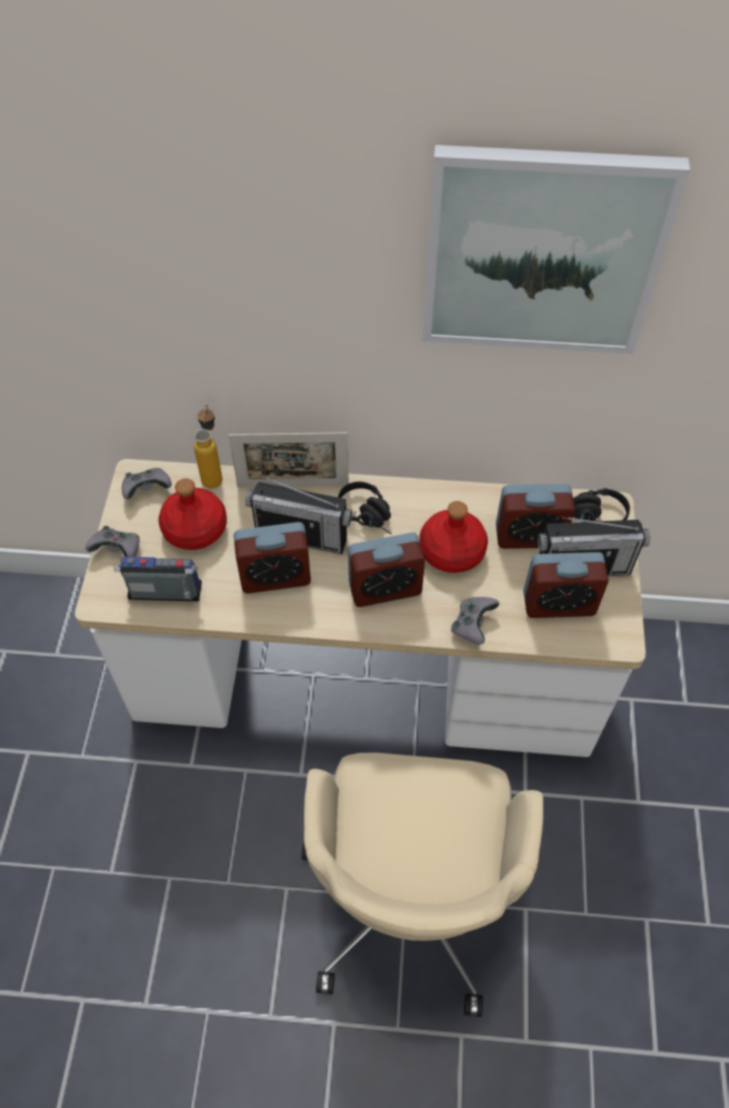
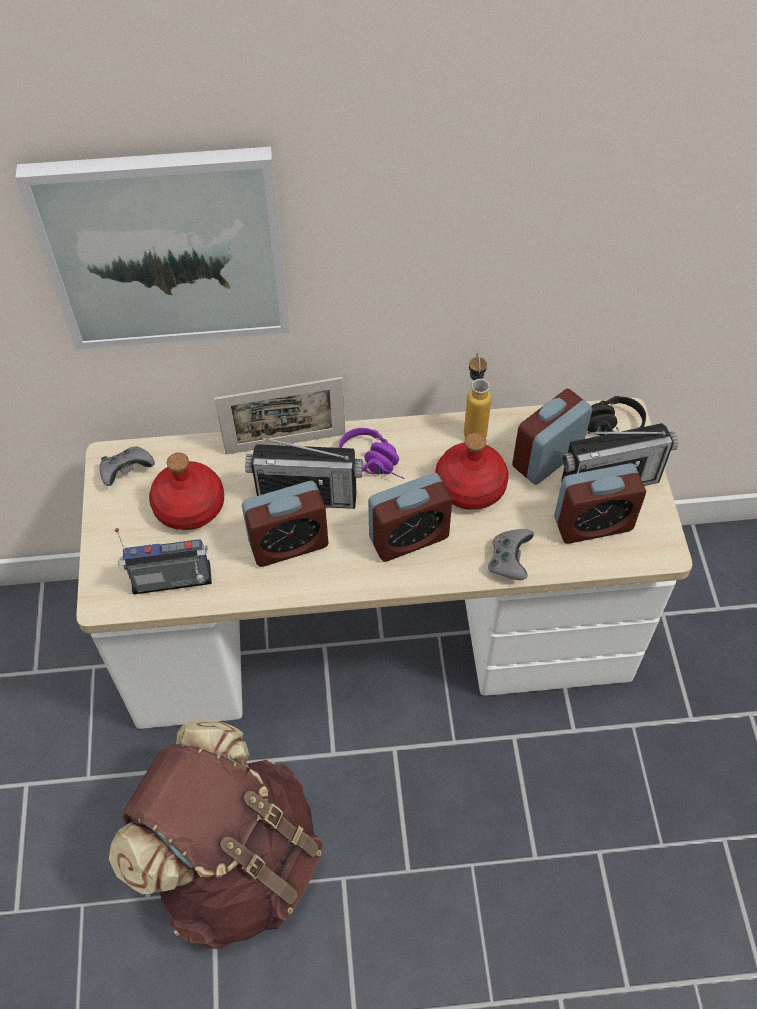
camera: 10 degrees left, 0 degrees up
grey game controller [85,526,140,557] -> none
bottle [194,405,223,489] -> bottle moved to [464,353,491,438]
beige office chair [302,752,543,1017] -> none
black headphones [338,481,392,534] -> purple headphones [339,428,404,479]
picture [422,145,690,354] -> picture moved to [15,147,290,349]
alarm clock [496,484,575,549] -> alarm clock turned 150 degrees clockwise [512,389,592,485]
none -> brown backpack [109,720,323,949]

